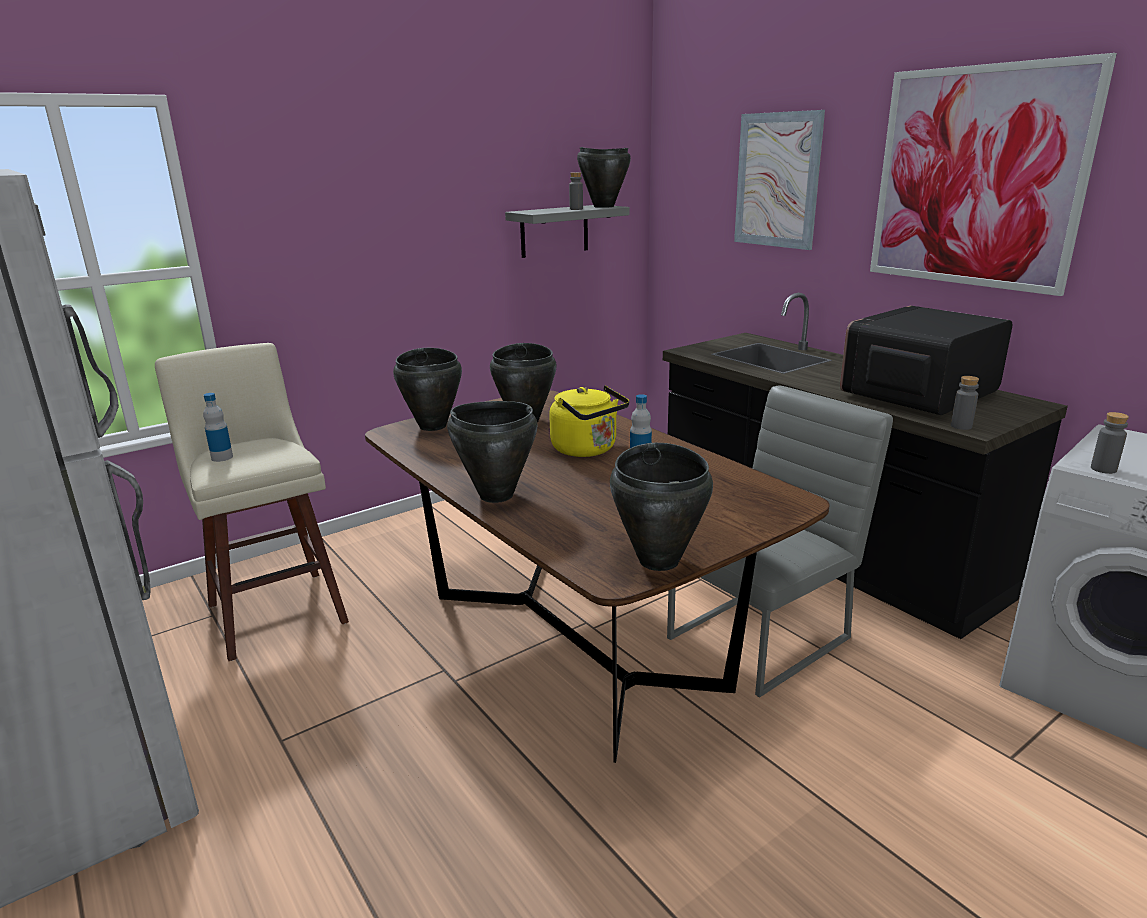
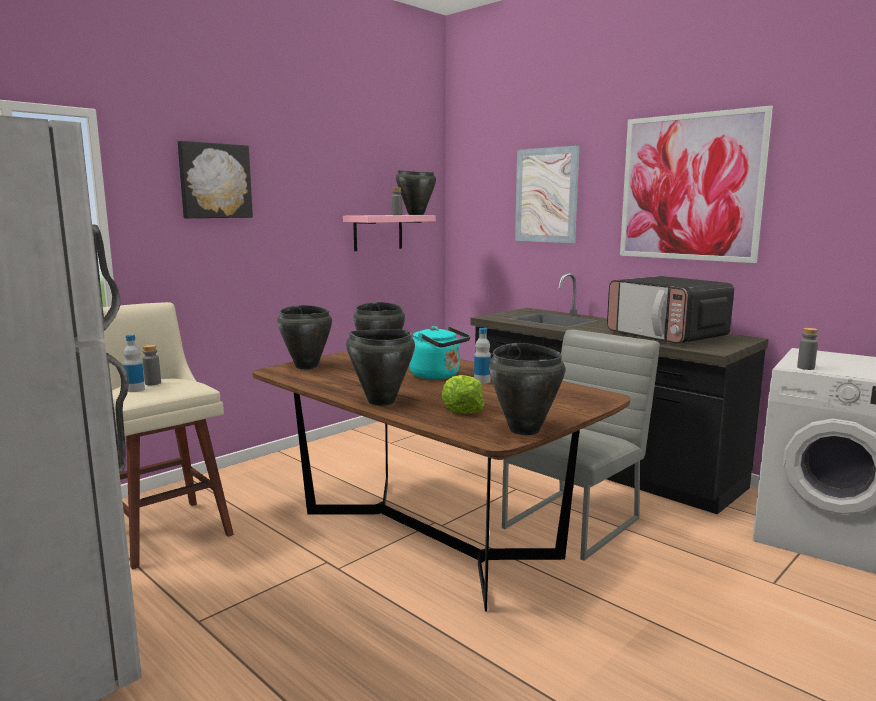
camera: 10 degrees left, 10 degrees down
grey shelf [505,205,630,258] -> pink shelf [343,215,436,251]
yellow kettle [549,385,629,457] -> turquoise kettle [409,326,470,379]
microwave [840,306,1012,415] -> microwave turned 75 degrees counterclockwise [607,276,734,344]
grey bottle [951,376,979,430] -> grey bottle moved to [143,345,161,385]
none -> picture [178,141,253,218]
none -> lettuce [442,375,484,414]

